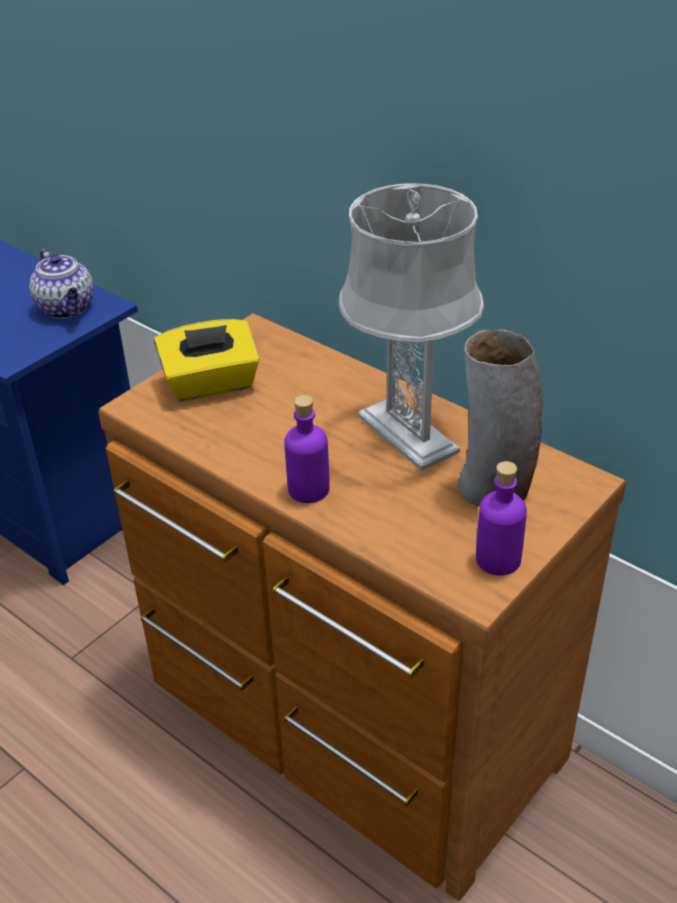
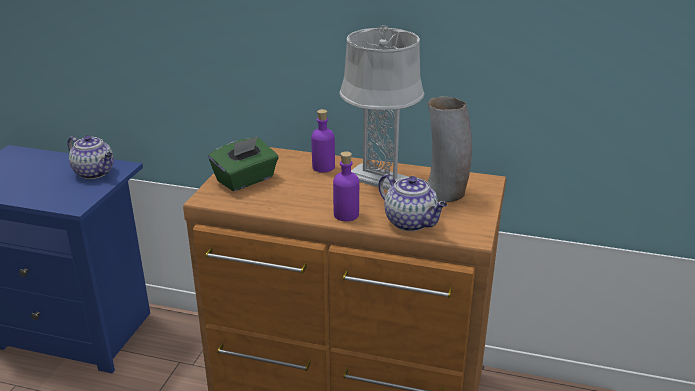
camera: 25 degrees left, 10 degrees down
yellow tissue box [154,319,260,402] -> green tissue box [208,137,278,191]
purple bottle [476,461,527,576] -> purple bottle moved to [311,109,335,172]
none -> teapot [379,174,447,231]

